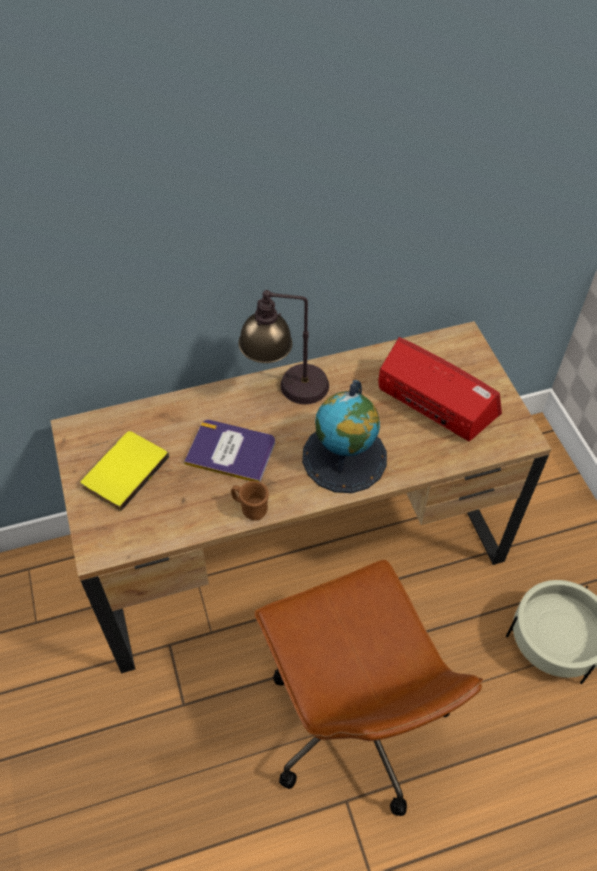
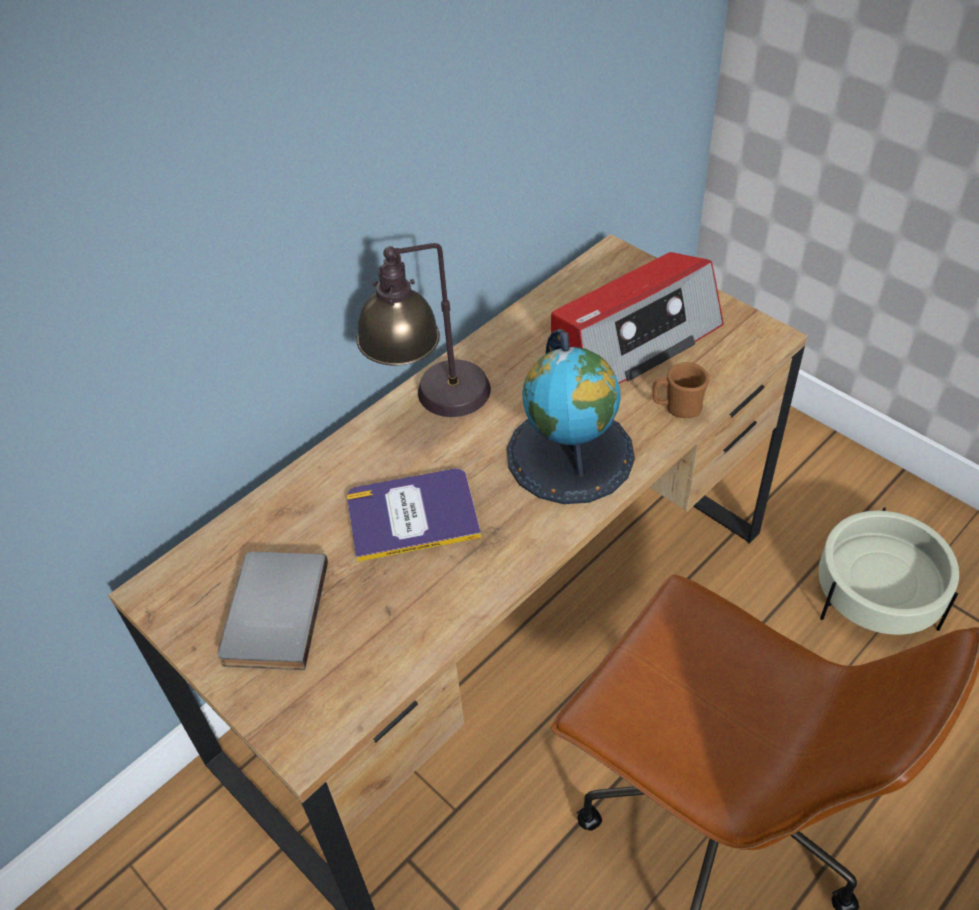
camera: 25 degrees left, 5 degrees down
yellow book [81,431,169,511] -> grey book [218,552,328,670]
brown mug [231,481,269,521] -> brown mug moved to [653,362,709,418]
radio [379,337,502,442] -> radio turned 135 degrees clockwise [551,252,724,384]

